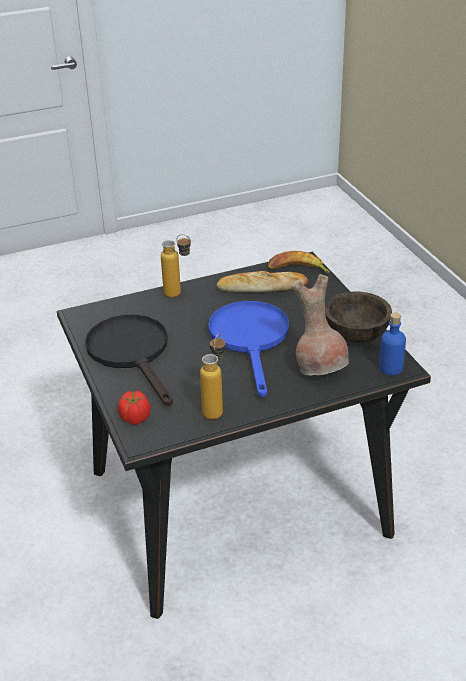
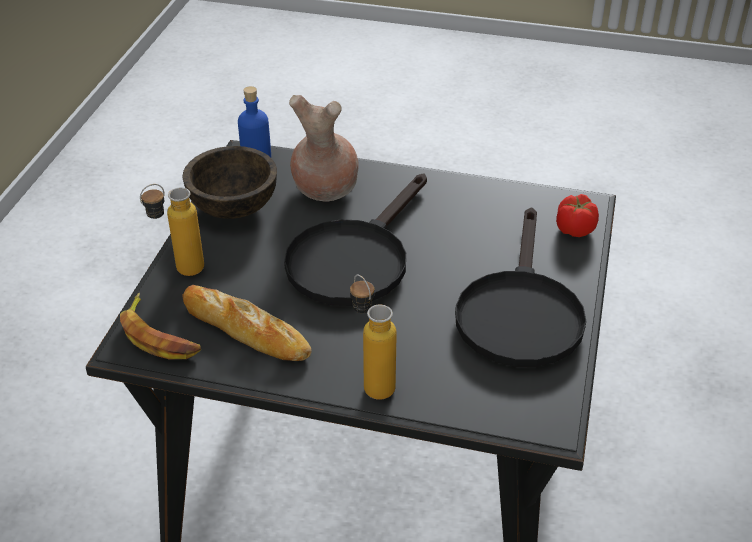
camera: 145 degrees left, 5 degrees up
bottle [200,333,225,420] -> bottle moved to [140,184,204,276]
blue frying pan [208,301,289,397] -> black frying pan [284,173,427,306]

